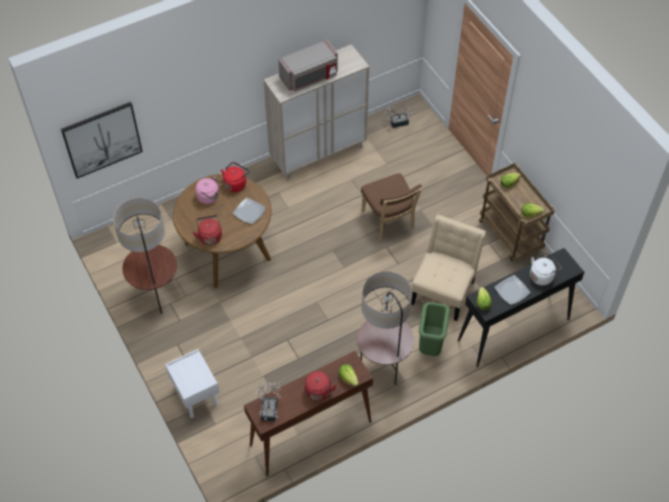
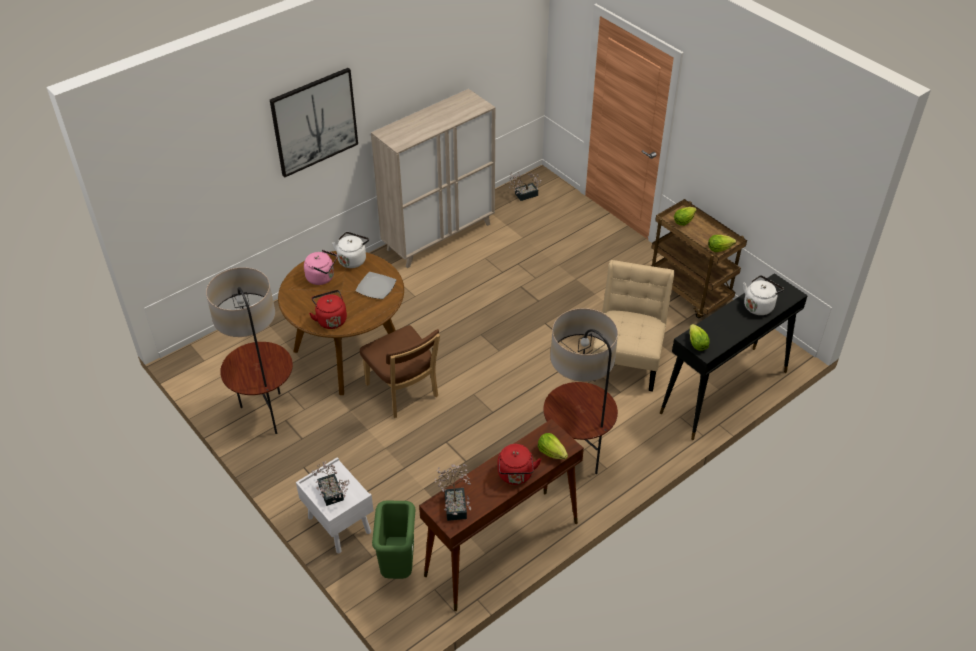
camera: 10 degrees left, 10 degrees down
picture [61,102,143,179] -> picture moved to [270,68,358,177]
red kettle [221,162,250,192] -> white kettle [332,232,369,268]
grey microwave [278,40,338,92] -> none
brown chair [361,173,422,241] -> brown chair moved to [360,325,440,418]
green trash can [419,302,450,356] -> green trash can moved to [372,501,415,579]
plate [494,275,530,305] -> none
none -> potted plant [312,461,350,506]

